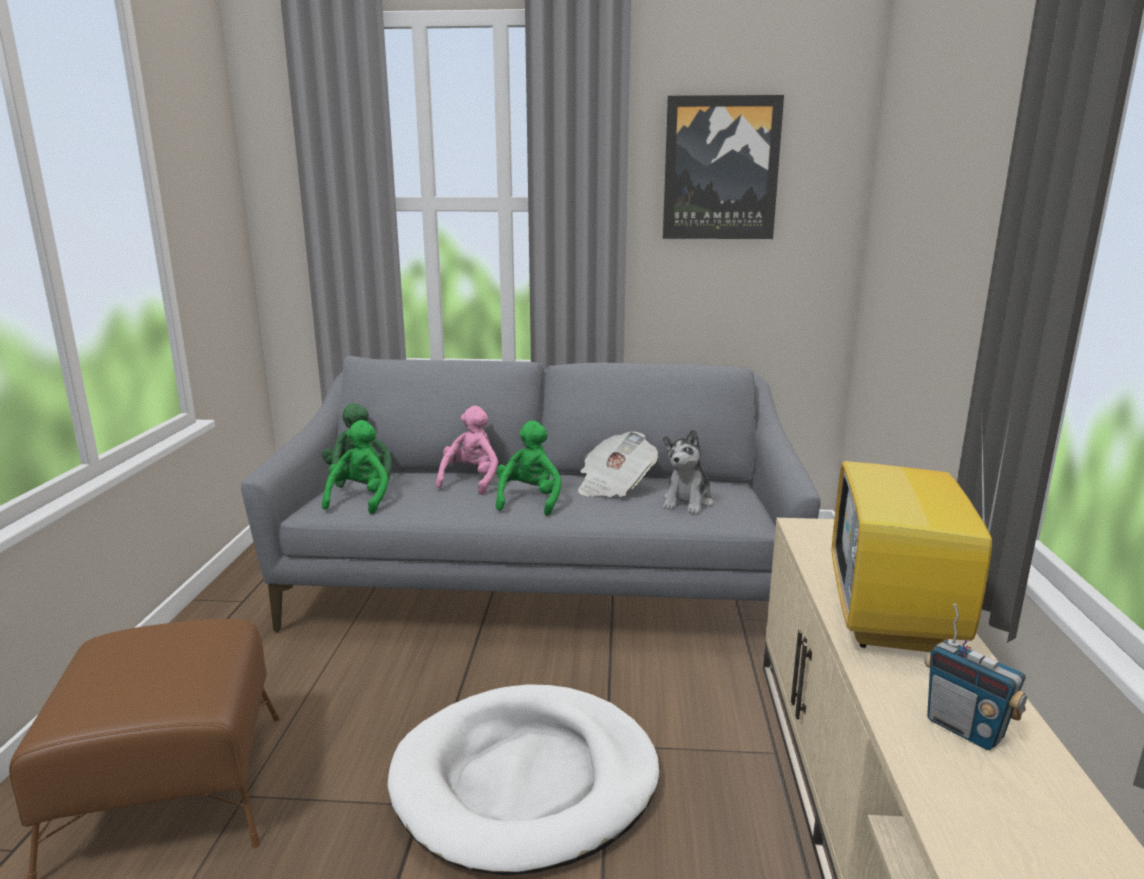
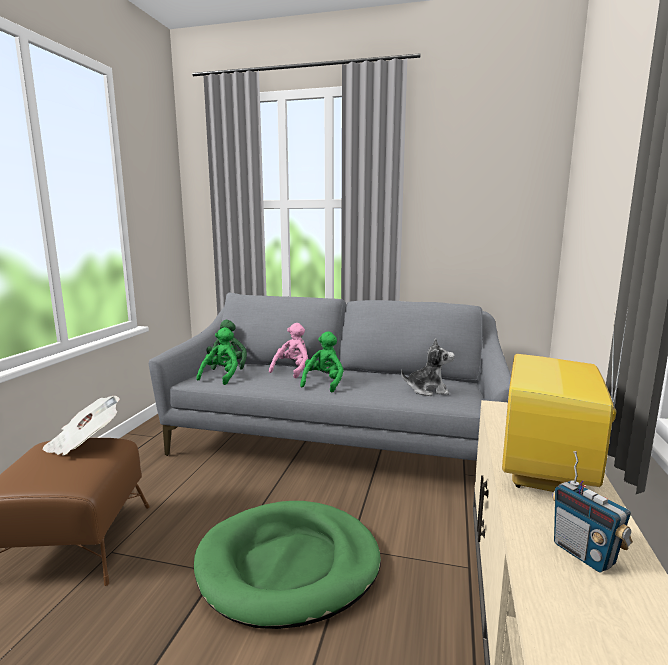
camera: 10 degrees right, 5 degrees down
white dog bed [387,684,659,876] -> green dog bed [194,501,381,629]
newspaper [578,431,658,497] -> newspaper moved to [42,396,120,456]
picture [663,95,784,239] -> none
plush toy [663,429,713,515] -> plush toy turned 120 degrees counterclockwise [401,338,455,396]

